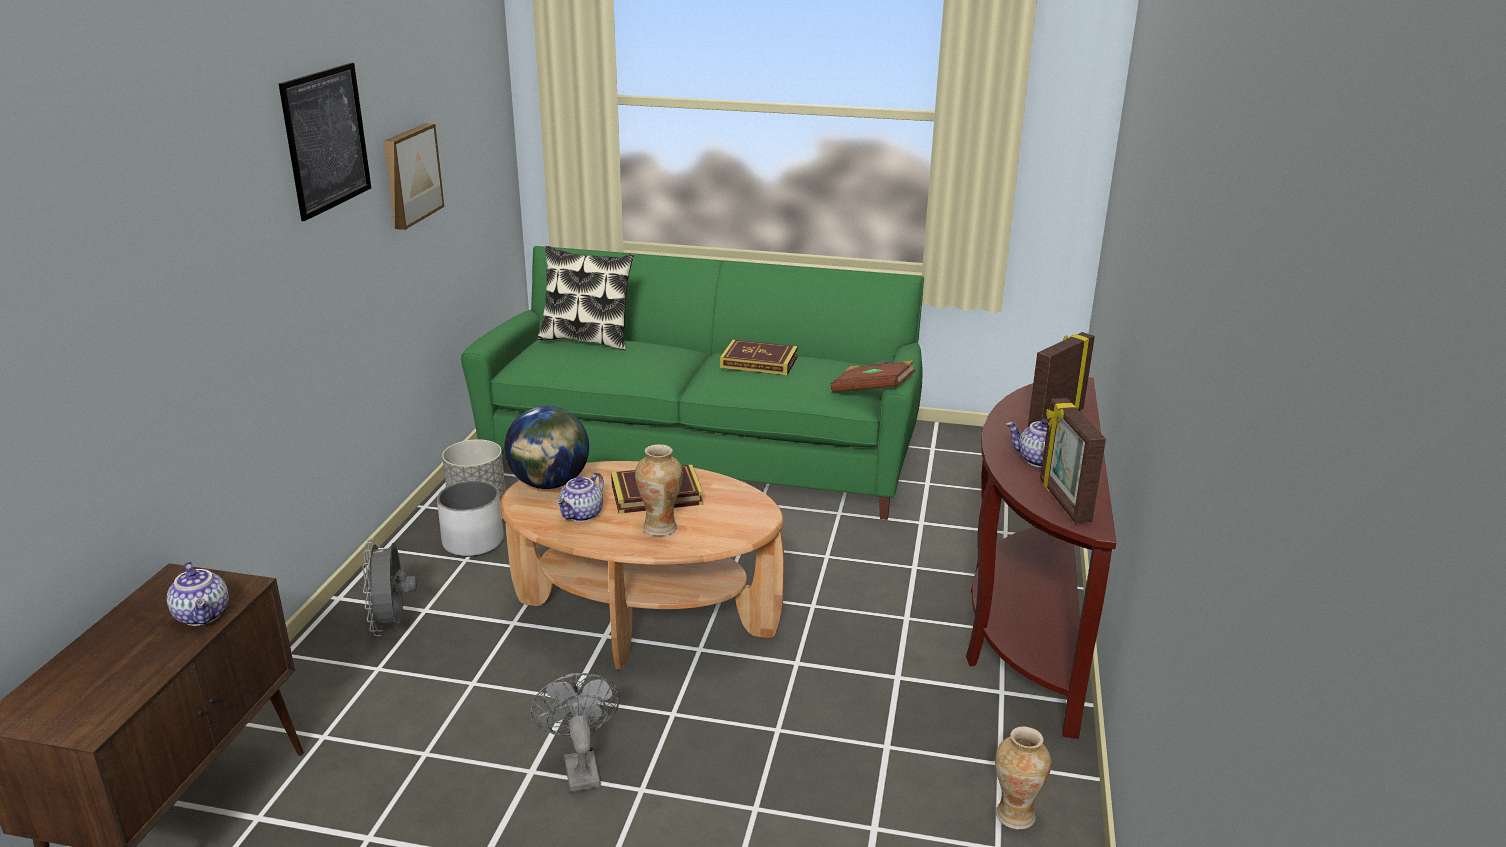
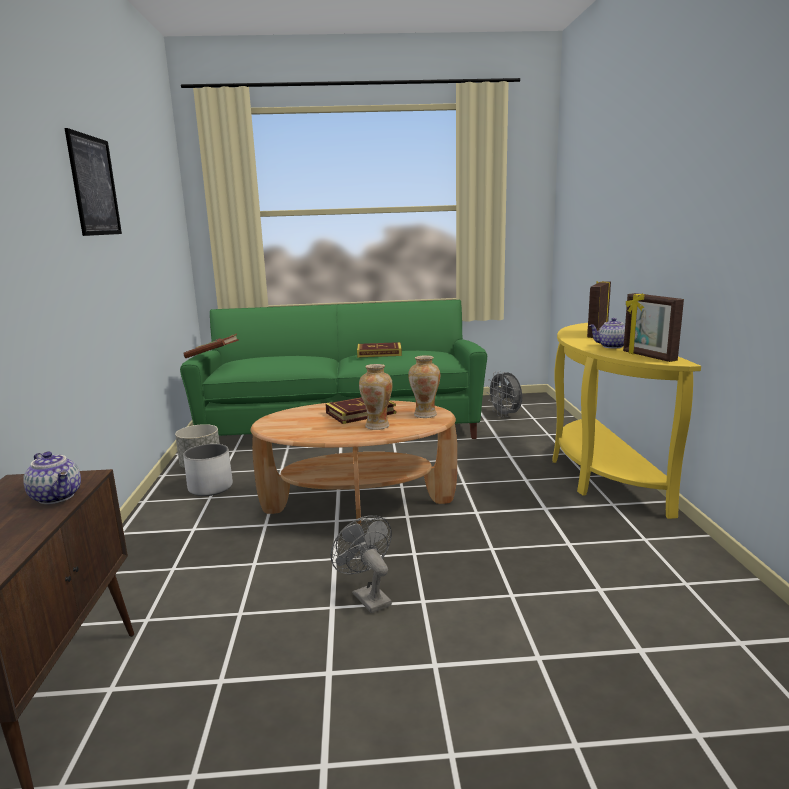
camera: 15 degrees left, 10 degrees down
grey fan [362,538,417,636] -> grey fan moved to [487,371,522,418]
picture [384,123,444,230] -> none
globe [504,406,589,489] -> none
pillow [537,246,634,350] -> none
teapot [556,472,604,522] -> none
brown book [830,360,915,392] -> brown book moved to [183,334,239,358]
brown console table [966,377,1116,739] -> yellow console table [552,323,701,519]
vase [995,726,1051,830] -> vase moved to [408,355,440,418]

